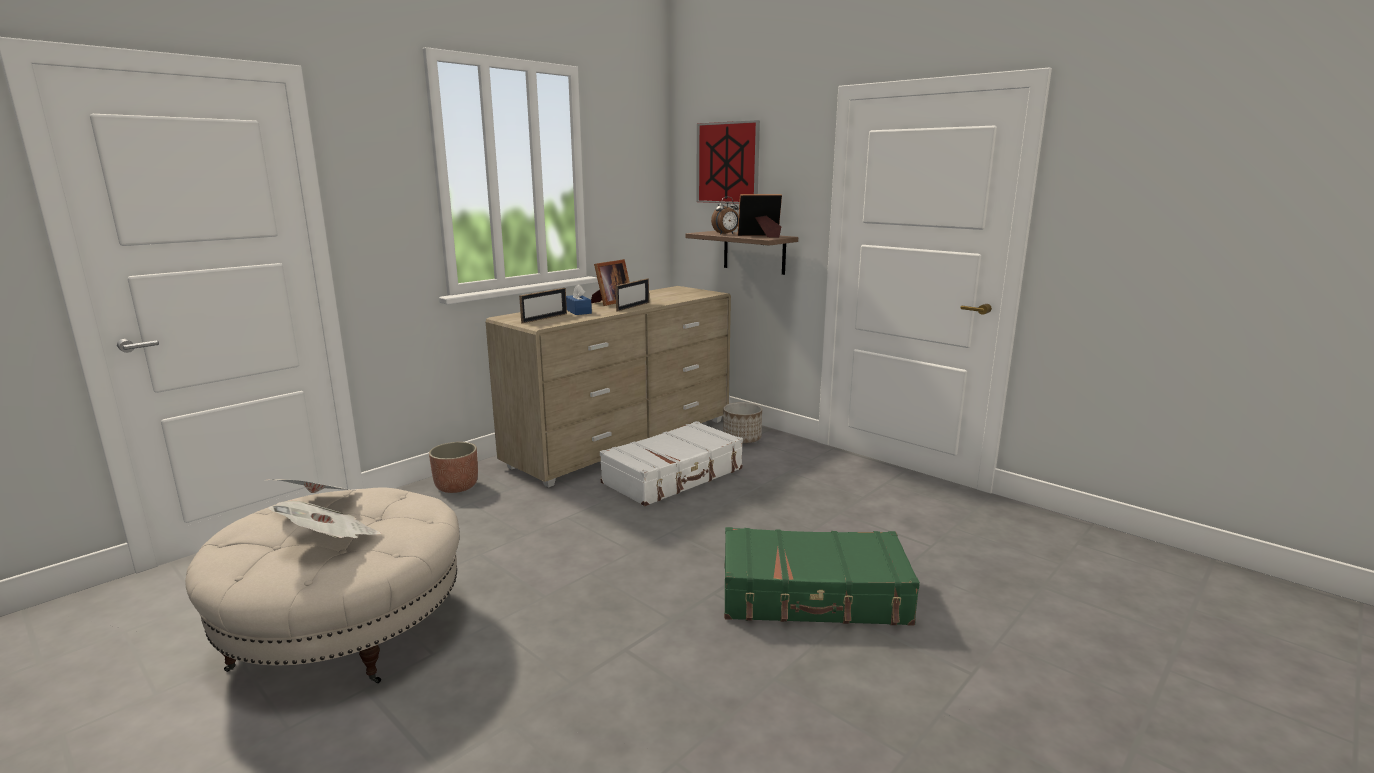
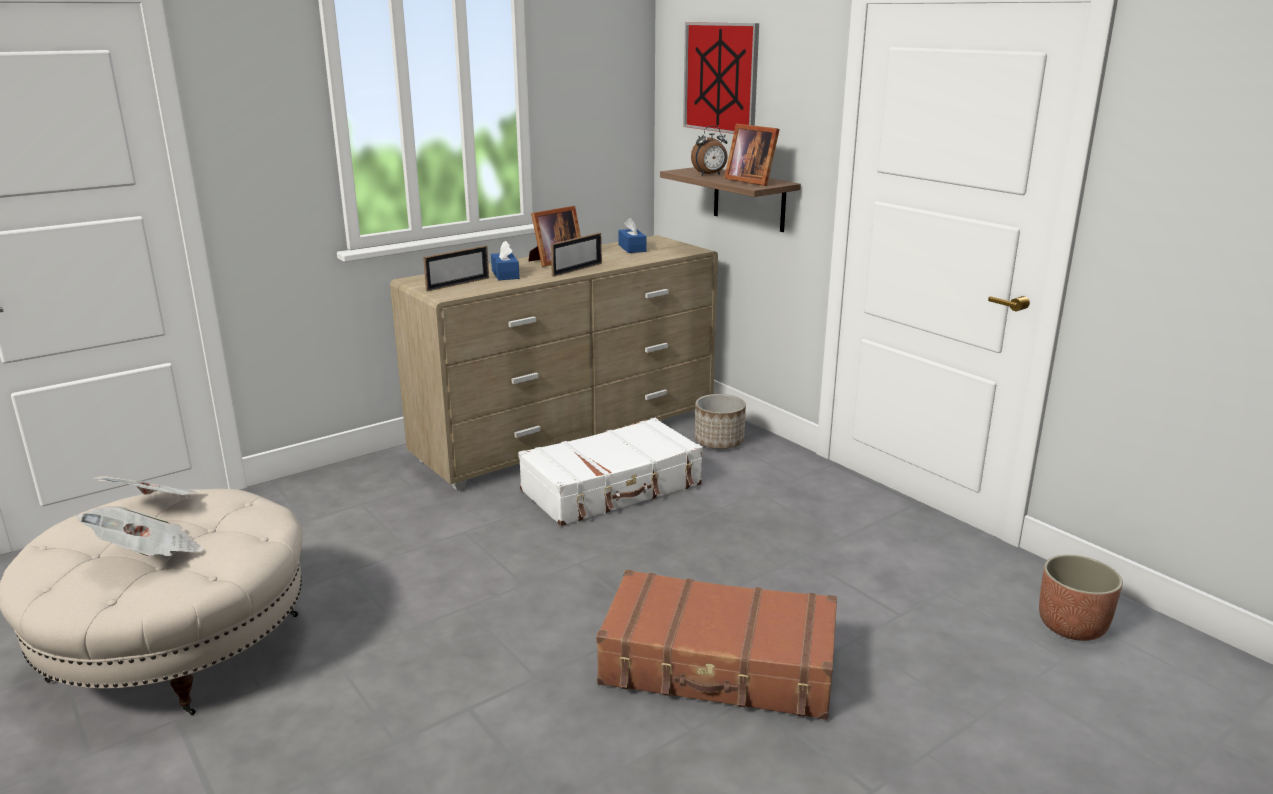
camera: 10 degrees right, 5 degrees up
planter [429,442,478,493] -> planter moved to [1039,555,1123,641]
green suitcase [724,527,920,626] -> brown suitcase [596,570,837,720]
picture frame [737,194,782,237] -> picture frame turned 135 degrees counterclockwise [724,124,780,186]
none -> blue tissue box [618,218,646,253]

